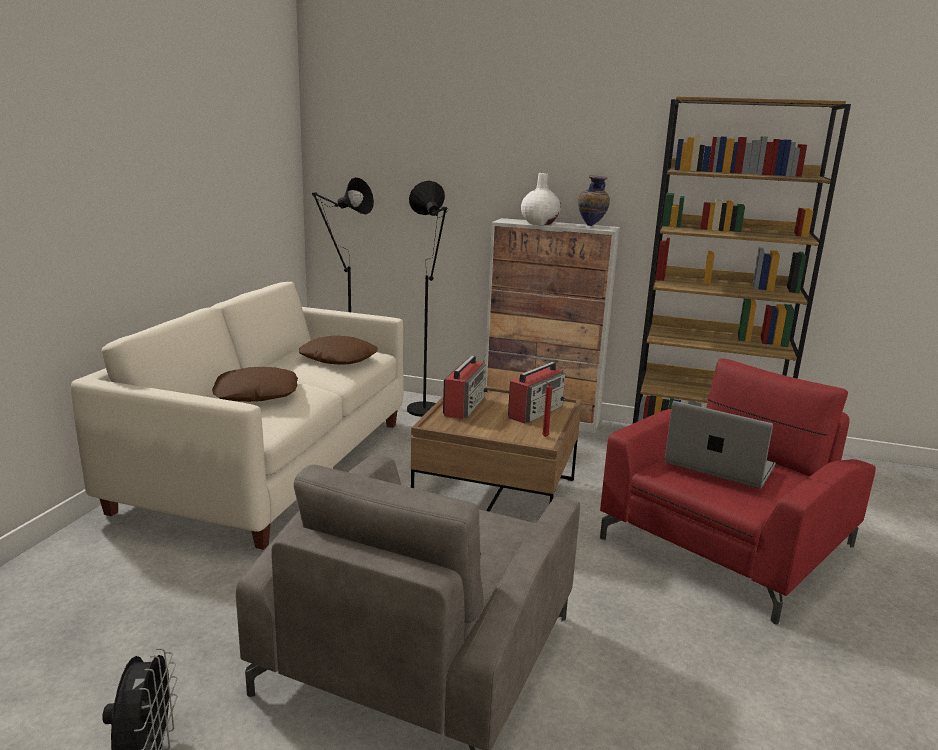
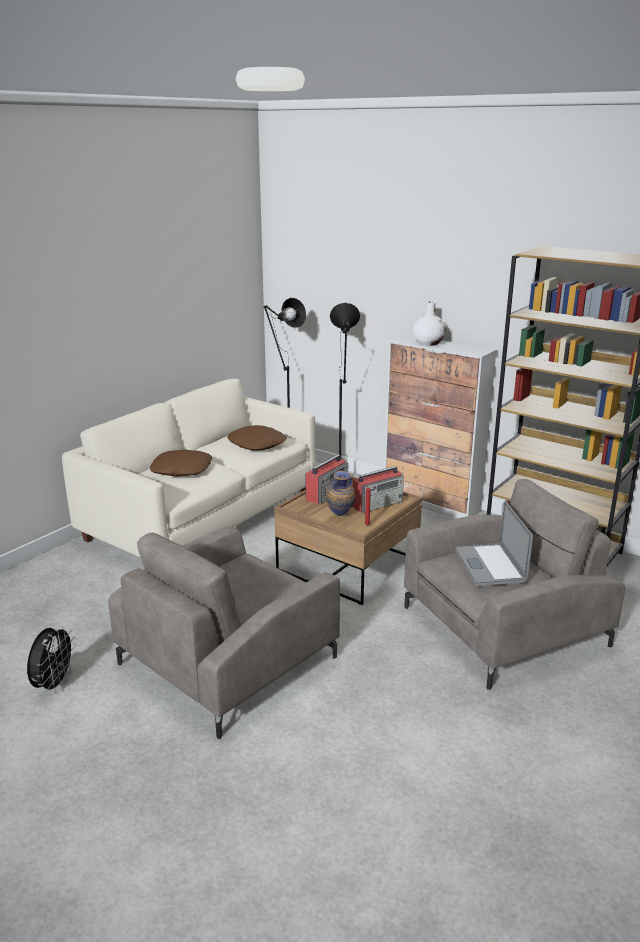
camera: 20 degrees right, 5 degrees up
vase [578,175,610,226] -> vase moved to [326,471,356,516]
red armchair [600,358,876,625] -> grey armchair [404,479,625,690]
laptop [665,401,776,489] -> laptop turned 150 degrees counterclockwise [454,501,533,586]

